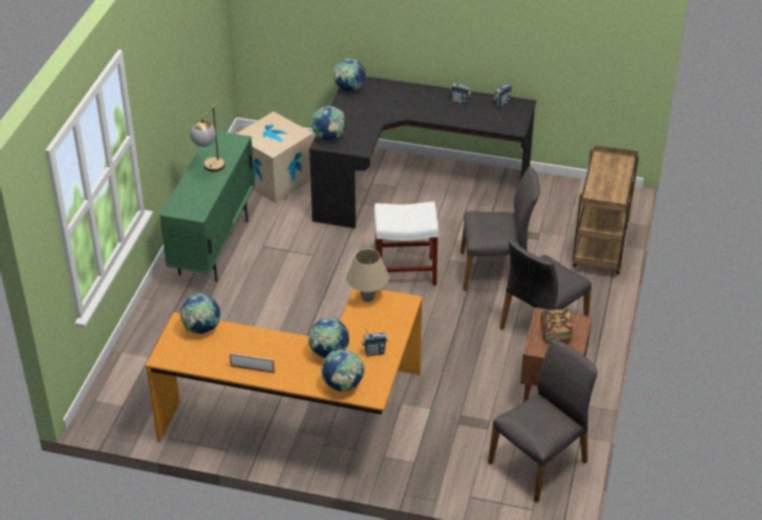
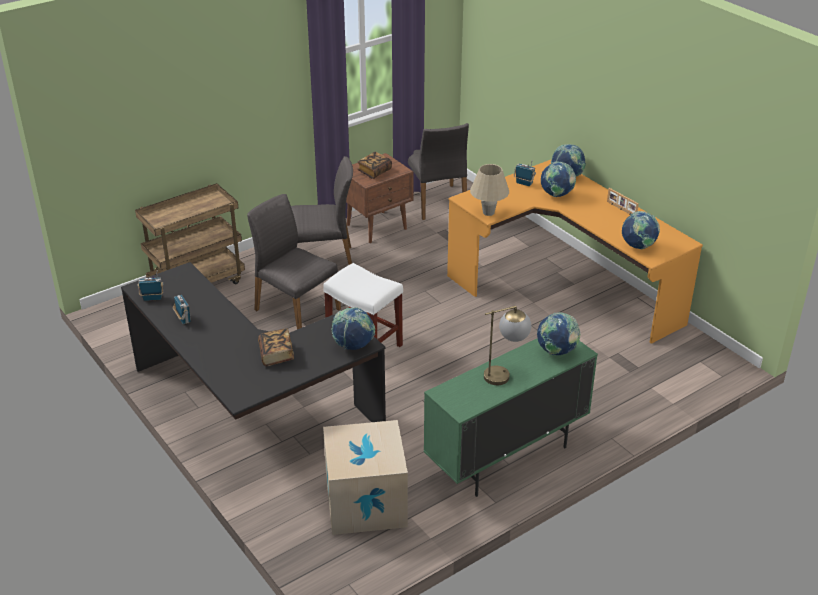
camera: 140 degrees left, 5 degrees down
globe [333,59,366,92] -> globe moved to [537,312,580,356]
grey chair [488,339,597,503] -> grey chair turned 105 degrees counterclockwise [408,123,469,220]
none -> book [258,329,294,366]

